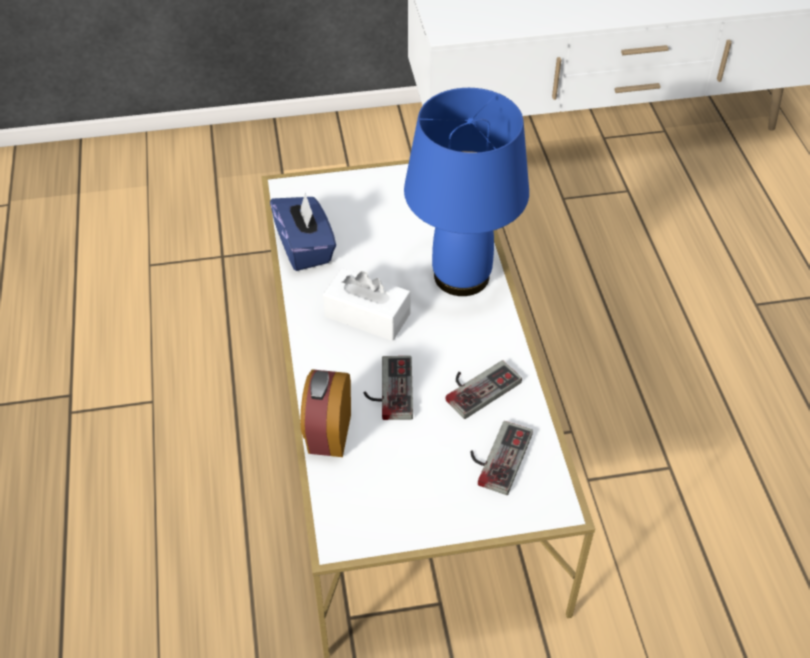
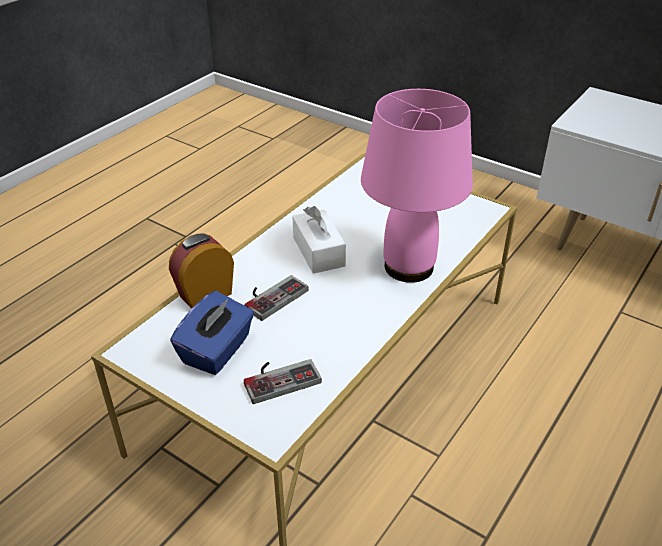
camera: 45 degrees right, 10 degrees down
blue tissue box [270,192,336,271] -> blue tissue box moved to [170,291,254,375]
blue table lamp [404,88,529,296] -> pink table lamp [361,89,473,283]
game controller [446,360,522,419] -> none

